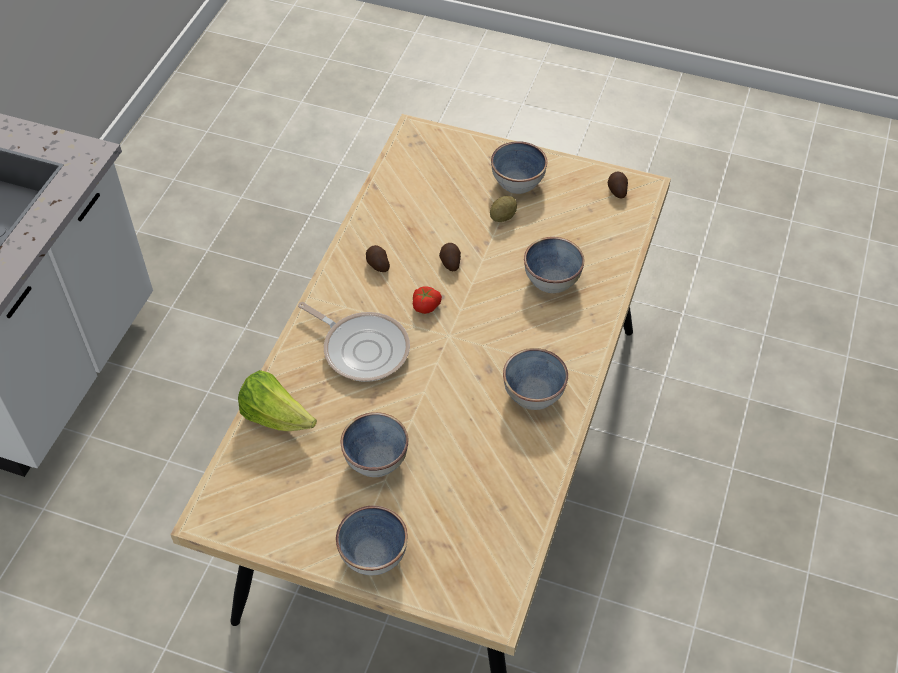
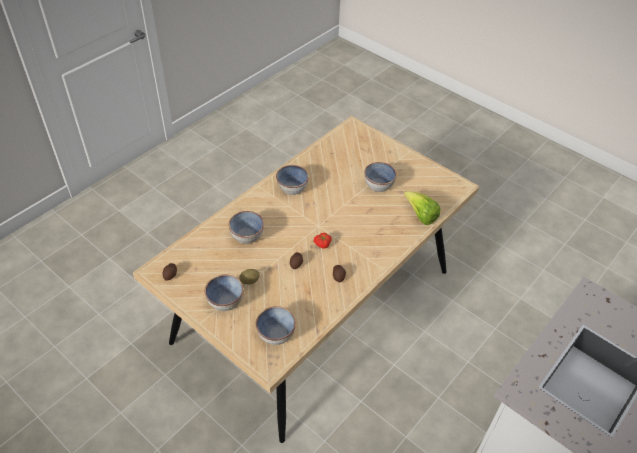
camera: 160 degrees left, 5 degrees down
frying pan [298,302,410,382] -> none
bowl [336,505,408,576] -> bowl moved to [256,306,296,345]

